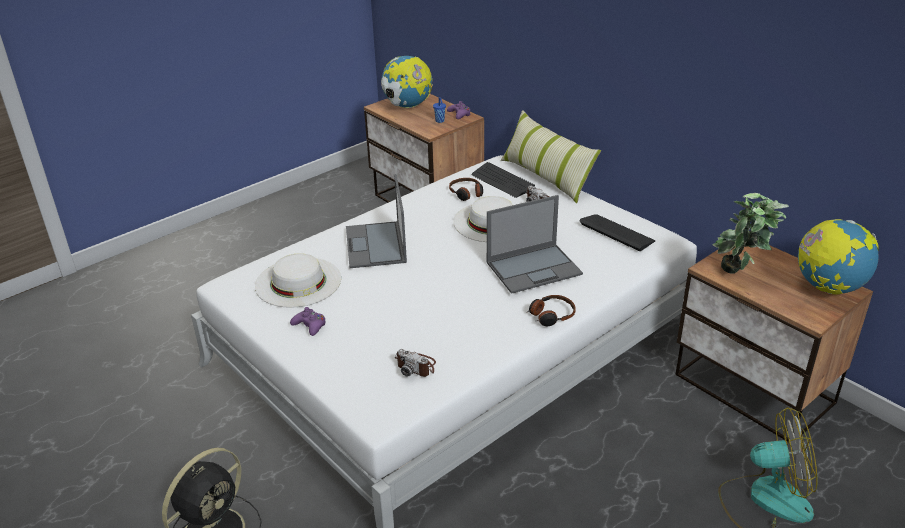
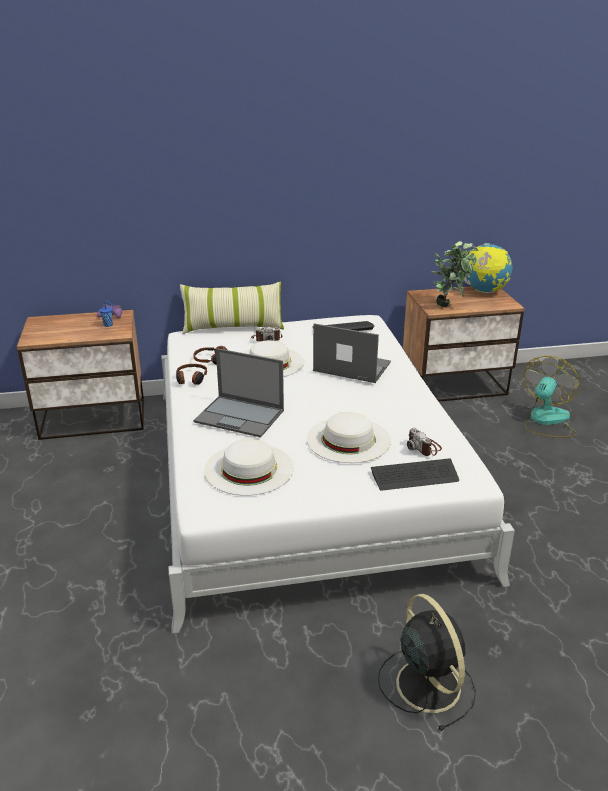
camera: 60 degrees left, 5 degrees down
purple game controller [290,307,326,336] -> none
globe [381,56,432,108] -> none
camera [394,349,436,377] -> camera turned 90 degrees clockwise [407,427,442,456]
keyboard [471,162,535,198] -> keyboard moved to [371,459,459,491]
laptop [487,195,583,294] -> laptop turned 75 degrees counterclockwise [313,323,391,383]
headphones [527,295,576,326] -> headphones moved to [176,364,207,385]
none -> white hat [307,412,391,463]

